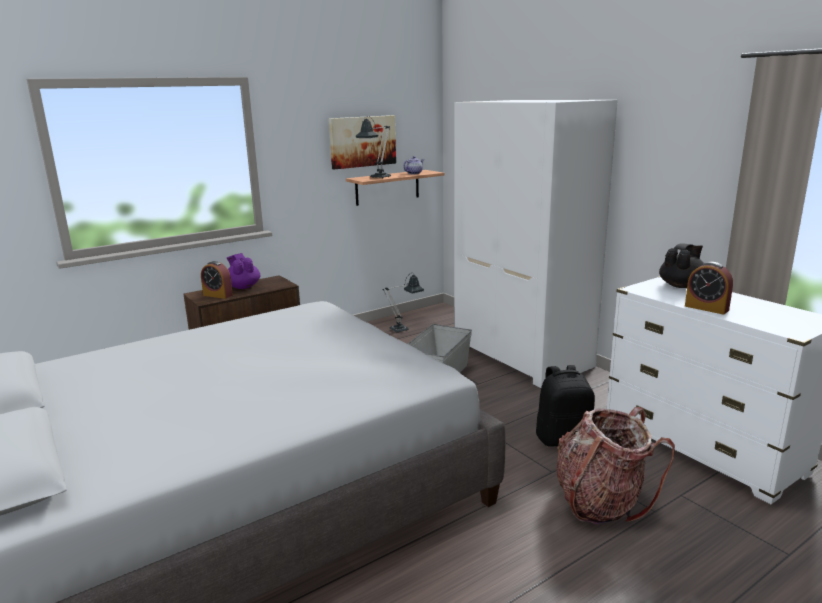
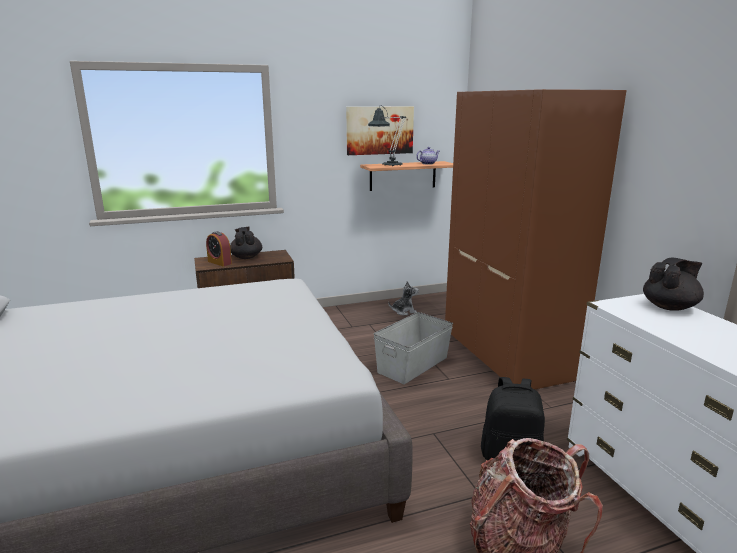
camera: 15 degrees right, 0 degrees up
purple teapot [227,253,260,289] -> black teapot [230,227,262,259]
table lamp [383,273,424,332] -> plush toy [388,281,419,315]
white wardrobe [454,100,618,389] -> brown wardrobe [445,89,627,390]
alarm clock [685,262,733,314] -> none

